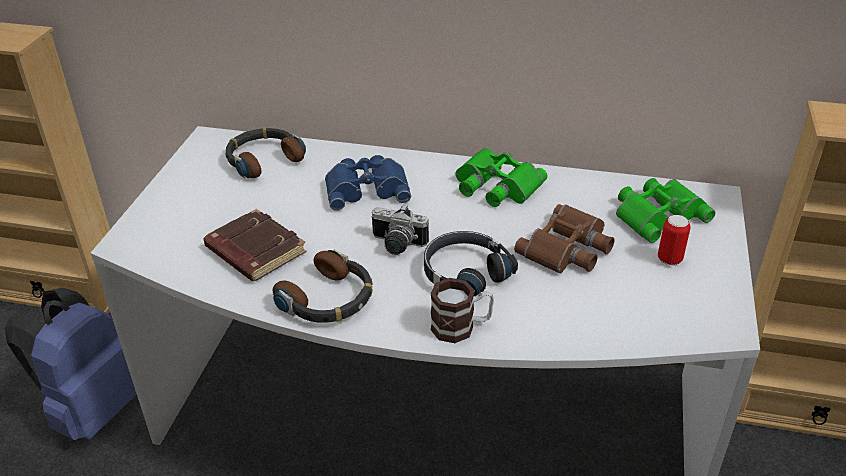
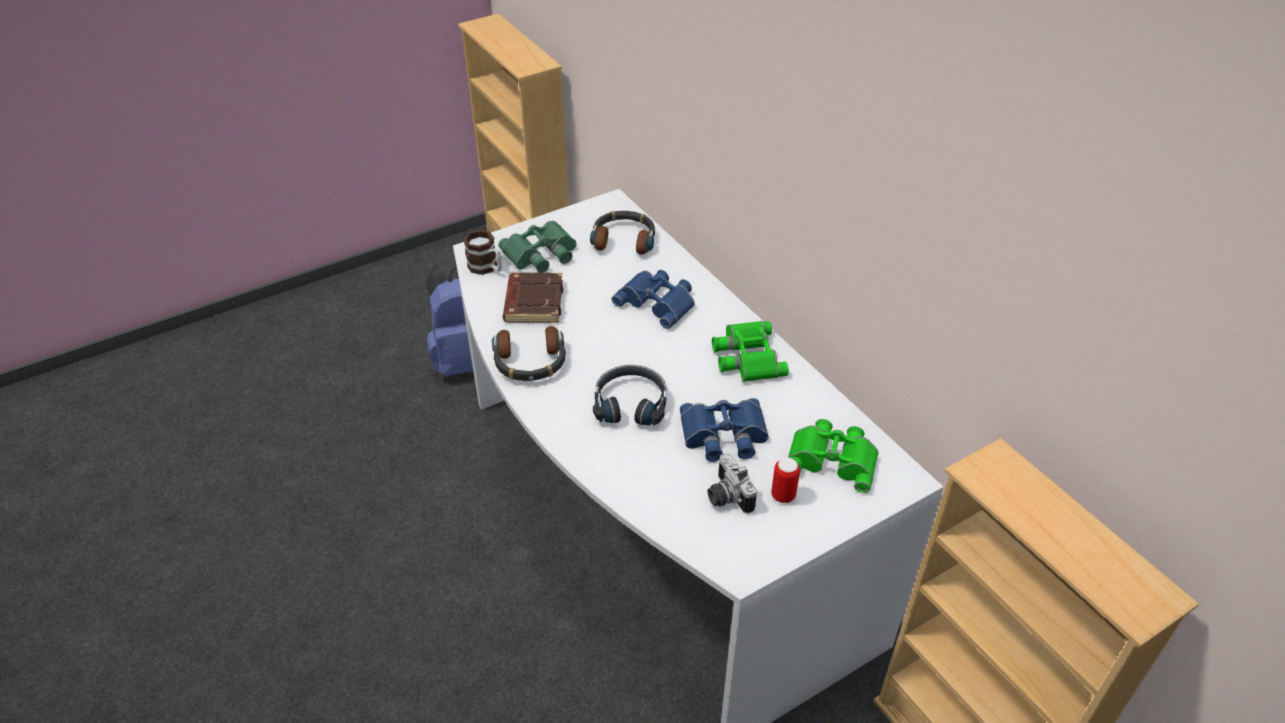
camera: 45 degrees right, 5 degrees up
camera [372,204,429,255] -> camera moved to [707,453,757,514]
mug [431,278,494,343] -> mug moved to [463,230,502,275]
brown binoculars [514,204,614,274] -> blue binoculars [680,398,769,462]
none -> green binoculars [498,221,577,273]

